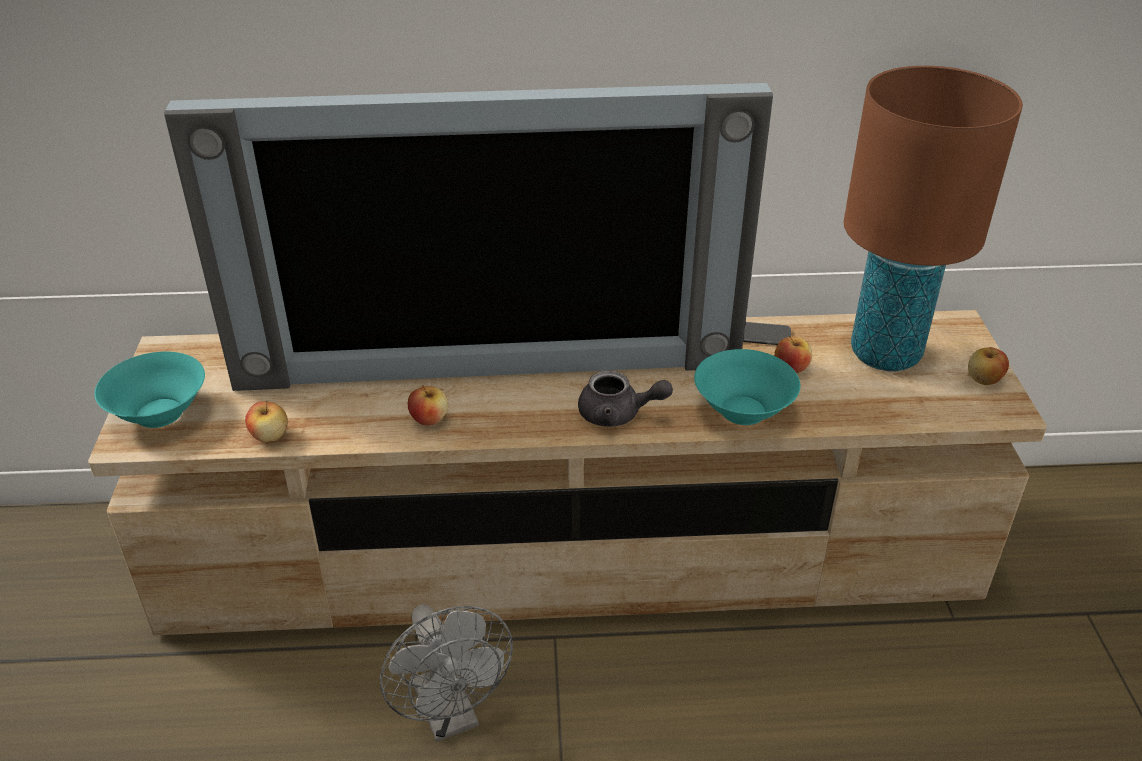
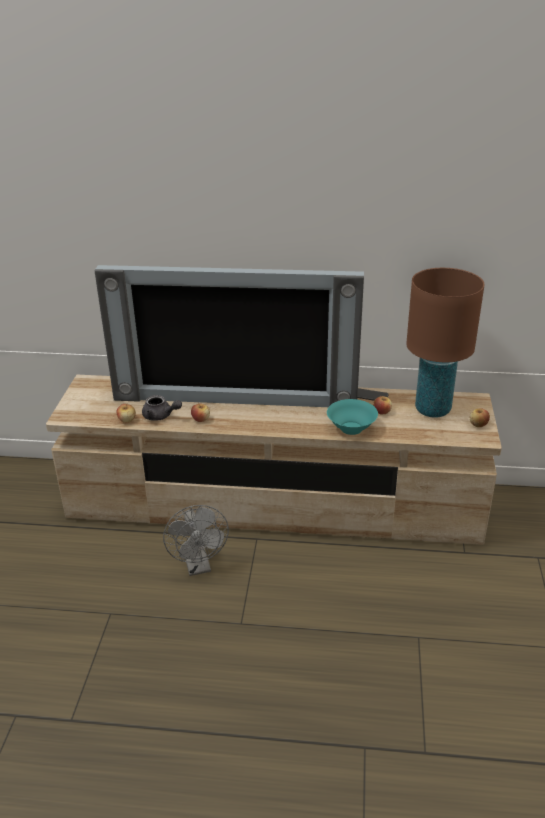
camera: 10 degrees right, 5 degrees down
turquoise bowl [94,352,205,428] -> none
grey teapot [578,370,673,427] -> grey teapot moved to [142,395,182,421]

